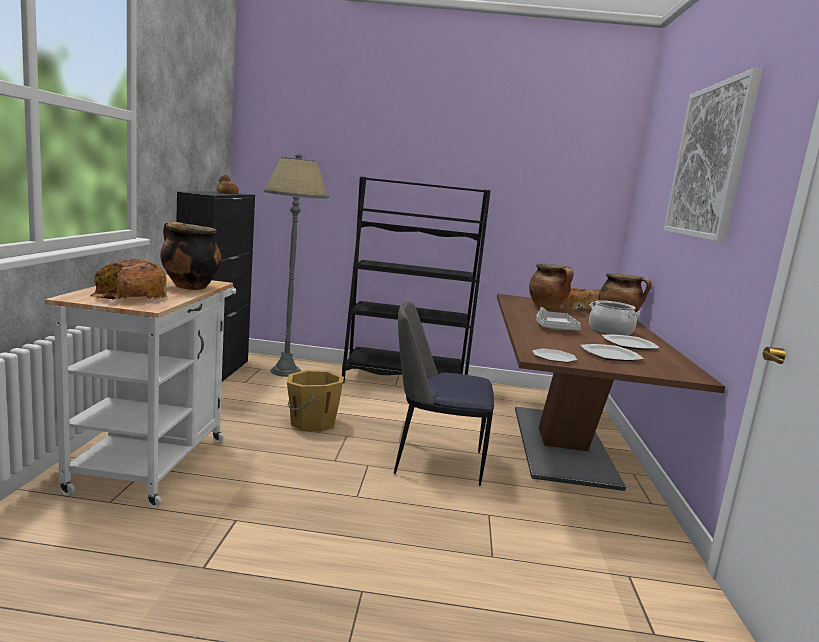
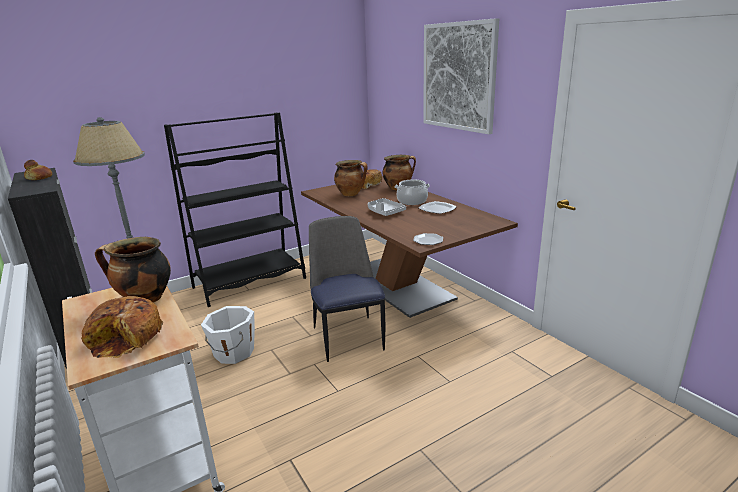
camera: 35 degrees left, 10 degrees up
orange bucket [287,370,344,432] -> white bucket [201,306,255,364]
chair [394,302,494,486] -> chair turned 105 degrees clockwise [309,216,385,362]
plate [580,344,644,361] -> none

